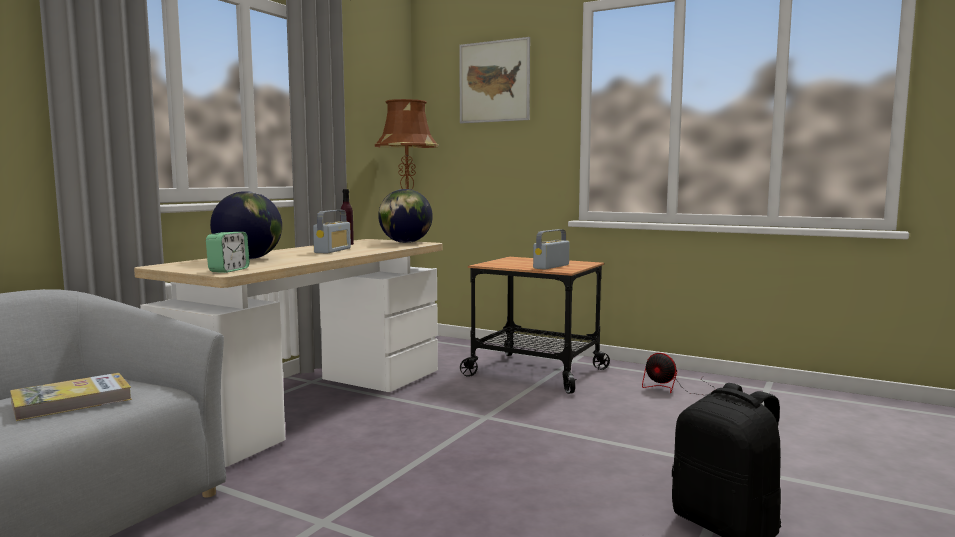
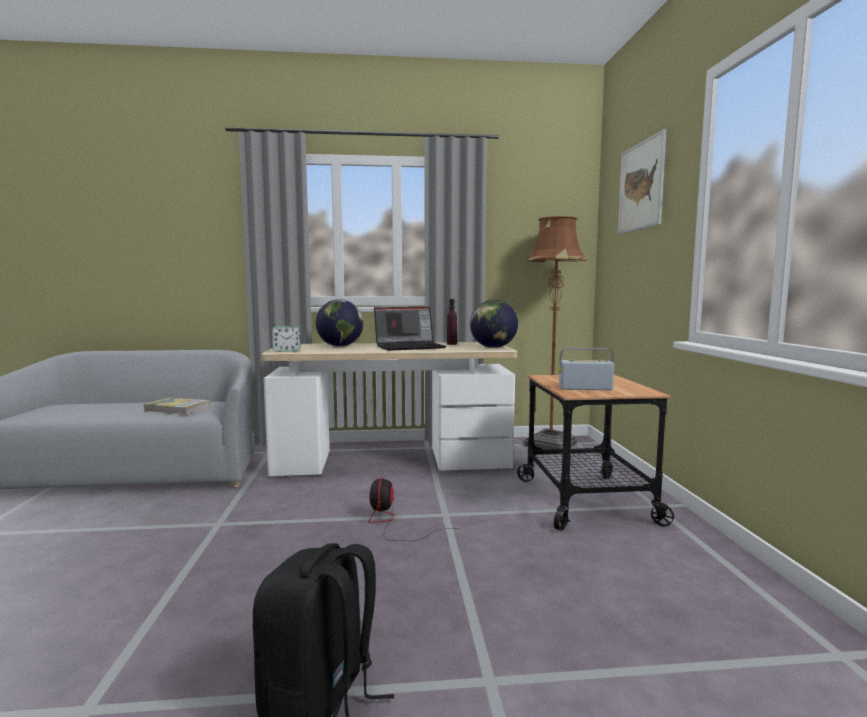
camera: 55 degrees right, 0 degrees up
radio [313,210,351,253] -> laptop [374,307,446,351]
fan [642,353,715,395] -> fan moved to [369,478,459,541]

